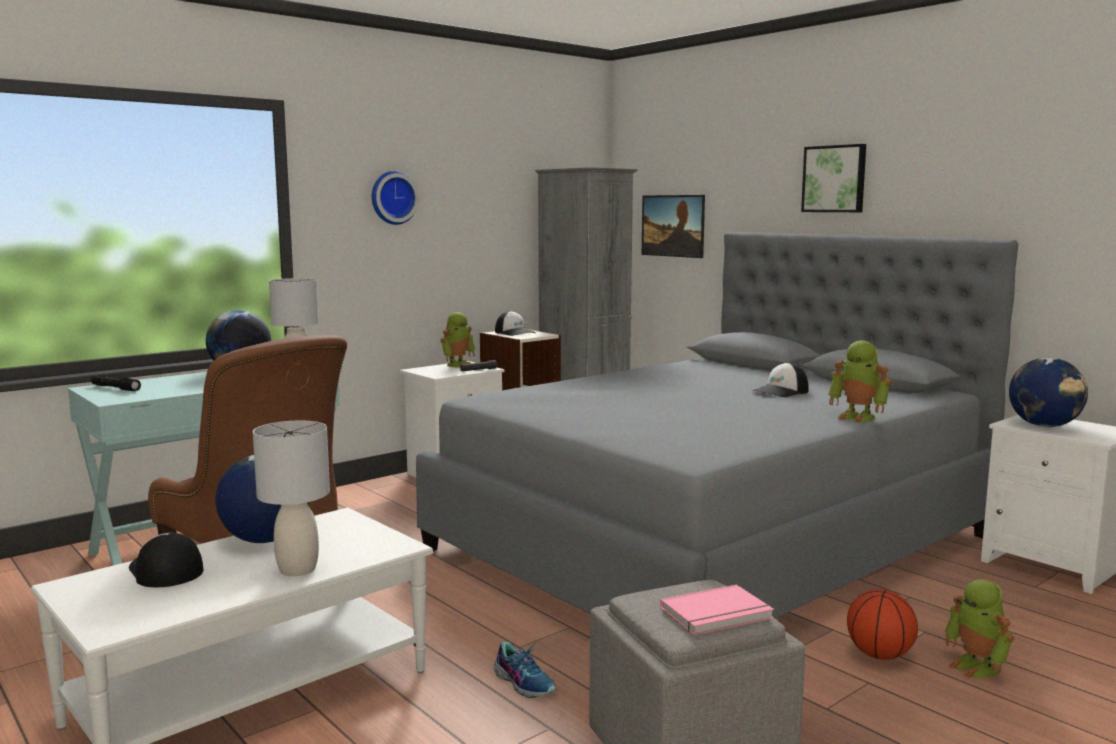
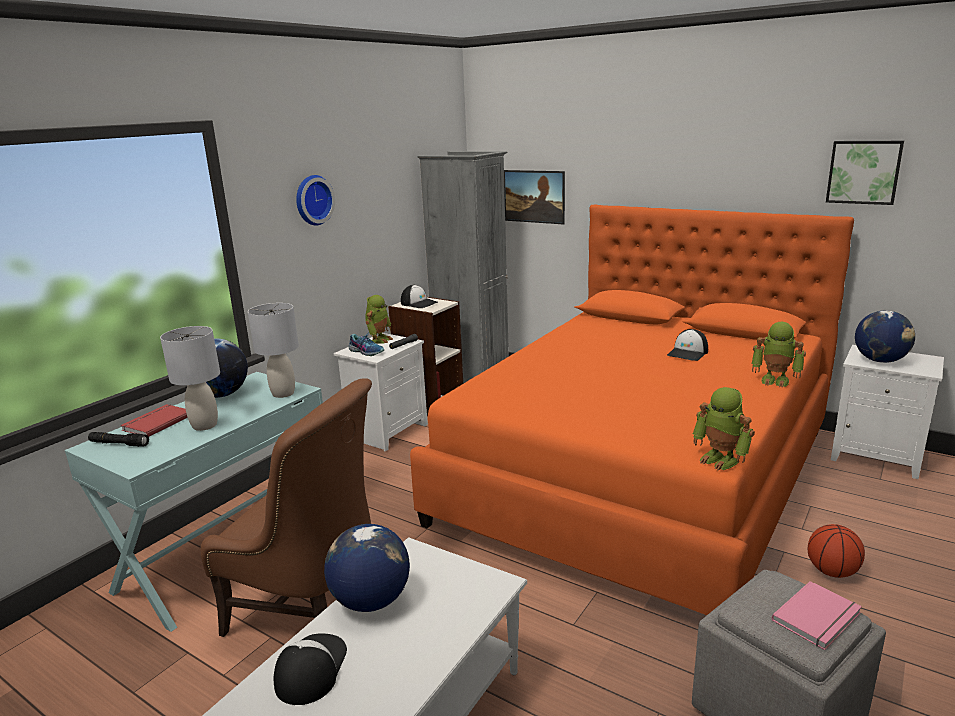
camera: 15 degrees left, 10 degrees up
cap [129,533,203,587] -> cap turned 60 degrees clockwise [274,634,347,705]
grey table lamp [253,421,330,576] -> grey table lamp moved to [160,326,220,431]
grey bed [416,232,1018,618] -> orange bed [410,205,854,615]
shoe [494,641,556,698] -> shoe moved to [348,332,384,356]
picture [801,144,866,212] -> picture moved to [826,141,904,205]
toy robot [944,579,1014,679] -> toy robot moved to [693,387,755,470]
none -> red book [120,404,188,437]

